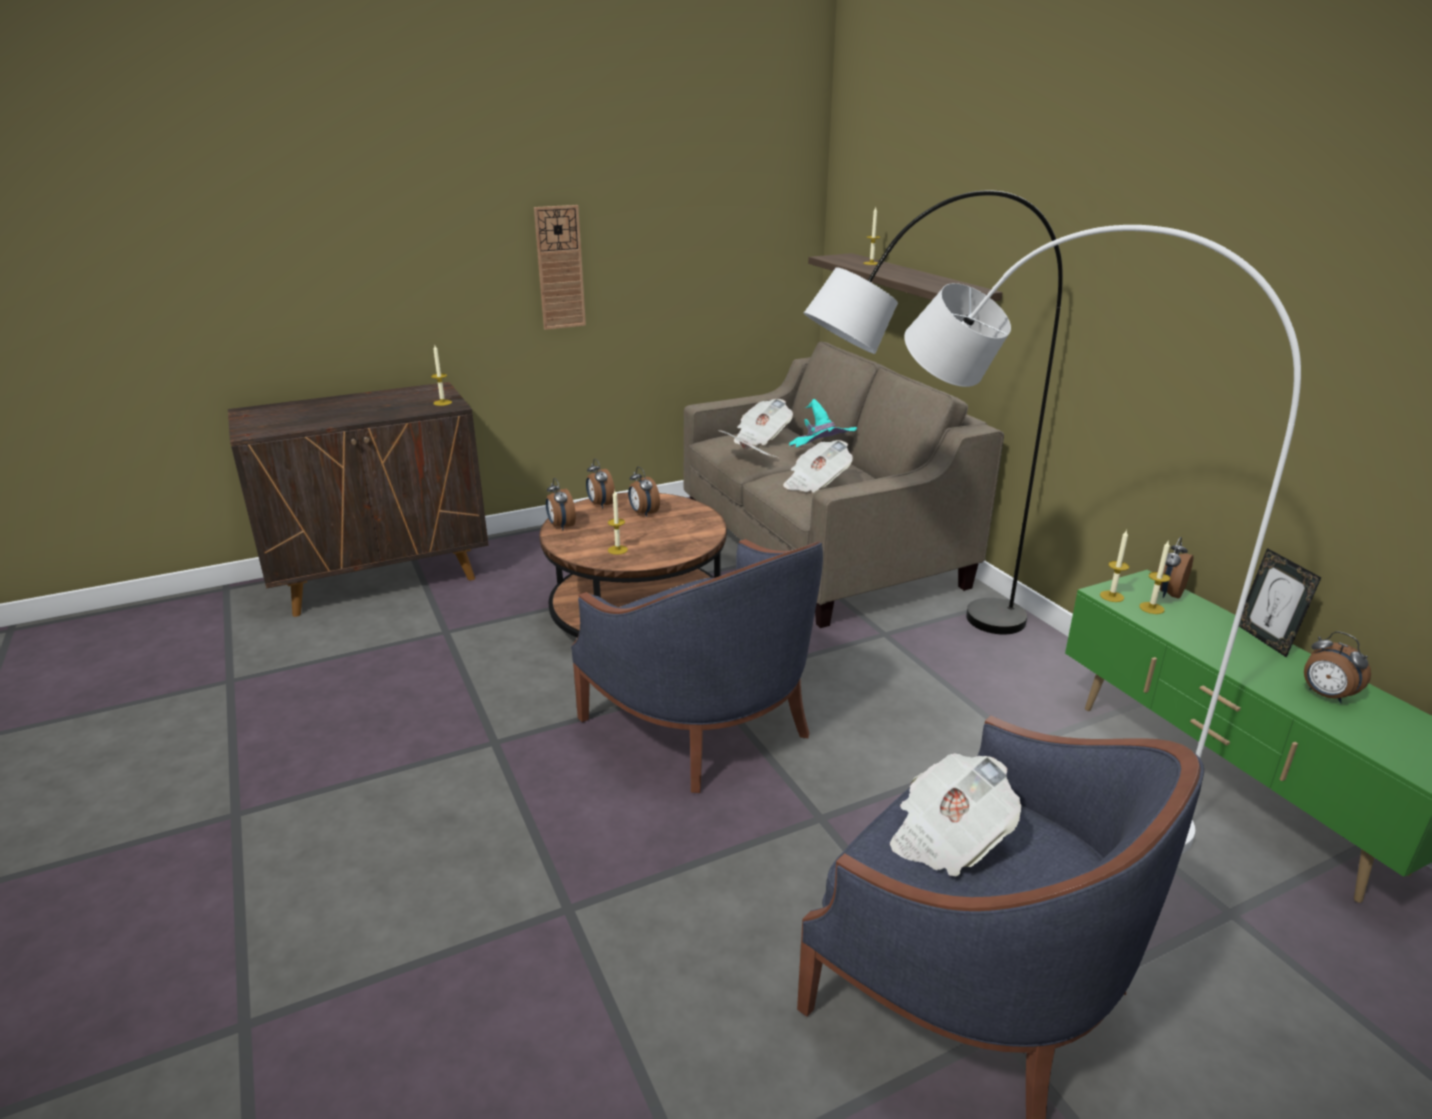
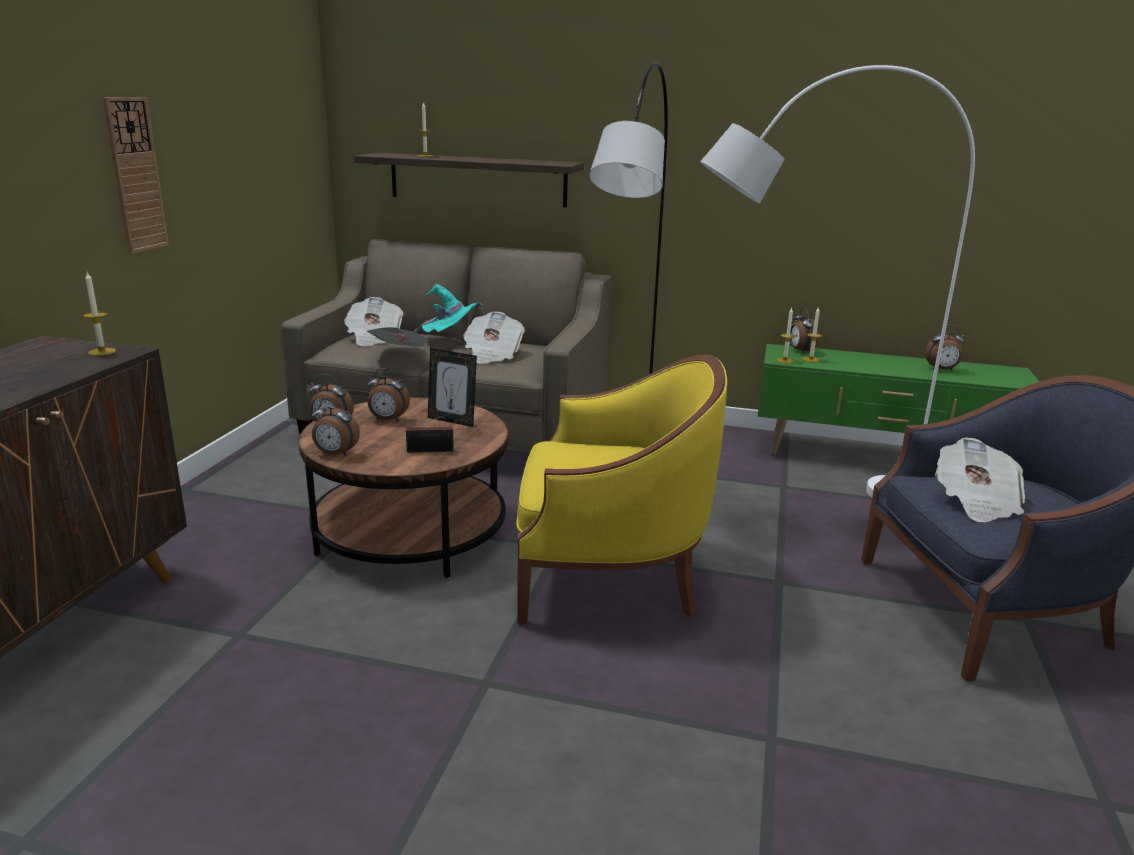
camera: 50 degrees left, 5 degrees down
blue armchair [571,539,823,793] -> yellow armchair [516,354,727,624]
candle [608,491,628,555] -> radio [406,411,458,453]
picture frame [1239,548,1321,658] -> picture frame moved to [428,348,477,427]

